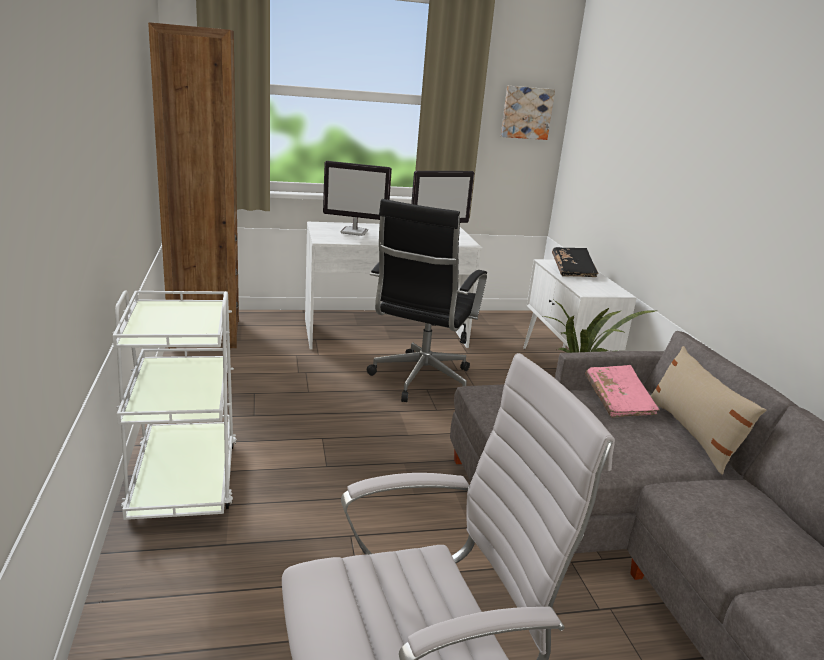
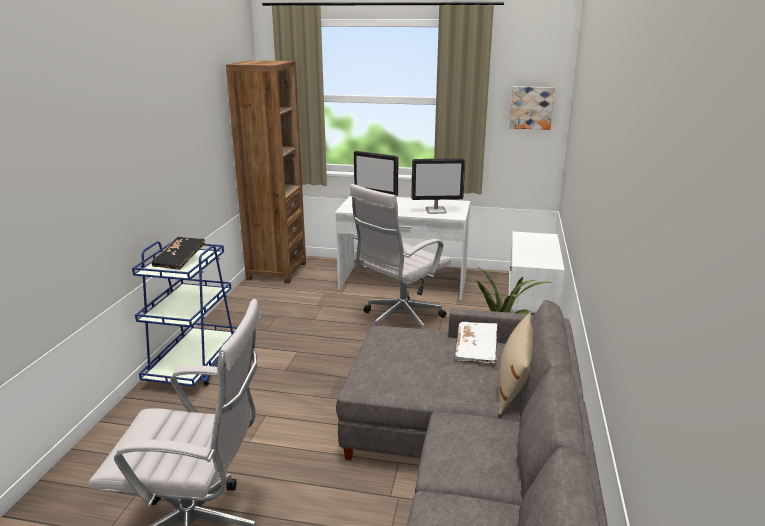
camera: 25 degrees right, 0 degrees up
white cart [112,290,237,520] -> blue cart [132,241,238,387]
black office chair [367,199,487,402] -> white office chair [350,184,451,329]
black book [552,247,598,277] -> black book moved to [152,237,205,270]
pink book [585,365,660,418] -> white book [454,322,498,364]

